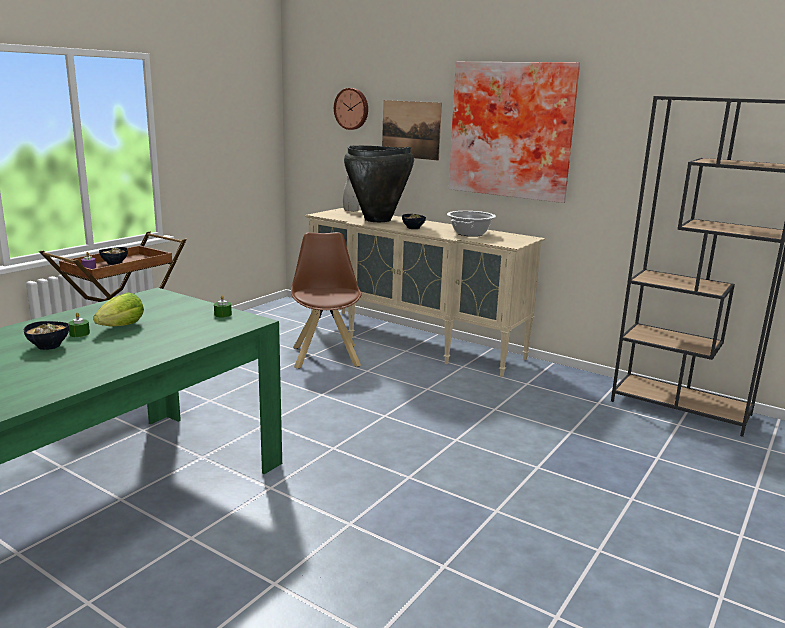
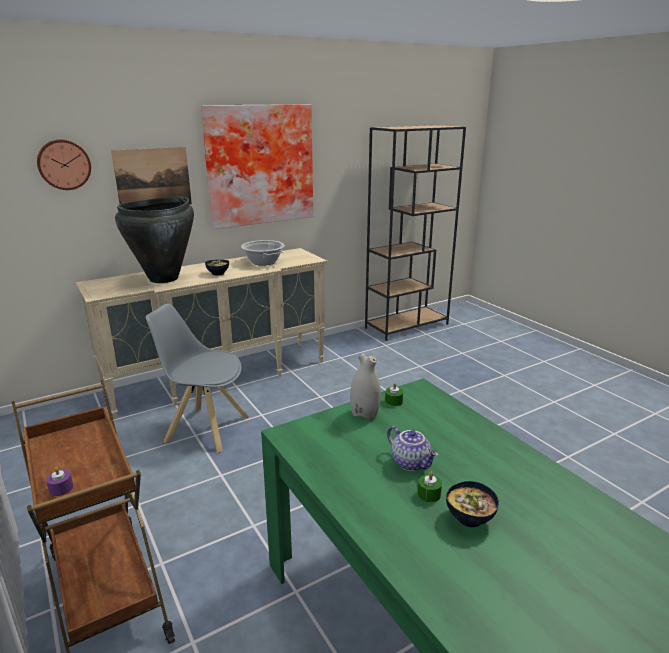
camera: 65 degrees left, 5 degrees up
lettuce [93,292,144,326] -> teapot [387,426,438,471]
bowl [99,247,128,265] -> none
brown chair [291,232,362,369] -> grey chair [145,303,249,453]
white vase [343,174,359,212] -> white vase moved to [350,353,381,419]

